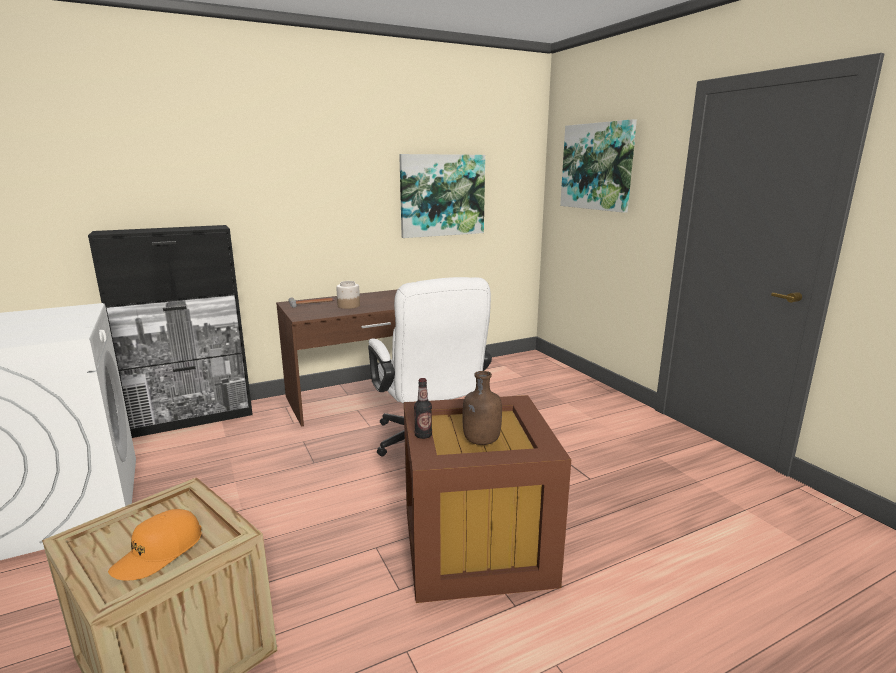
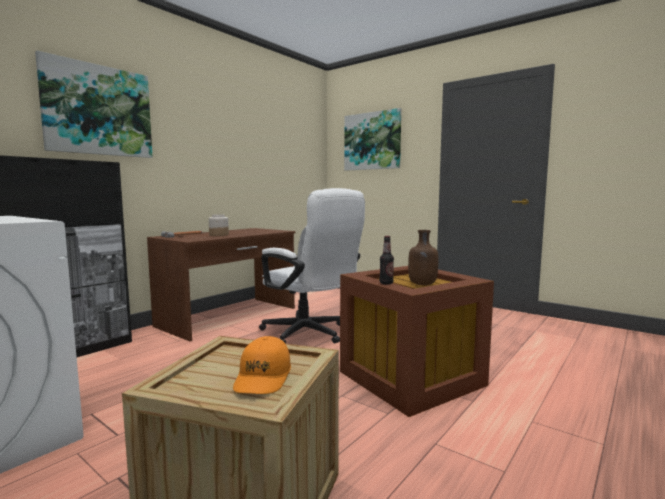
camera: 25 degrees left, 10 degrees down
picture [399,154,485,238] -> picture moved to [35,51,153,158]

